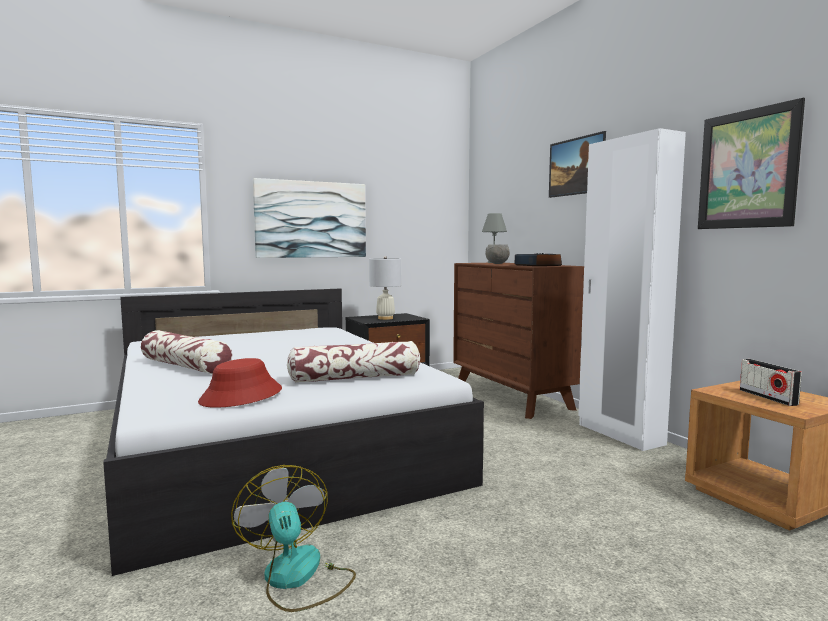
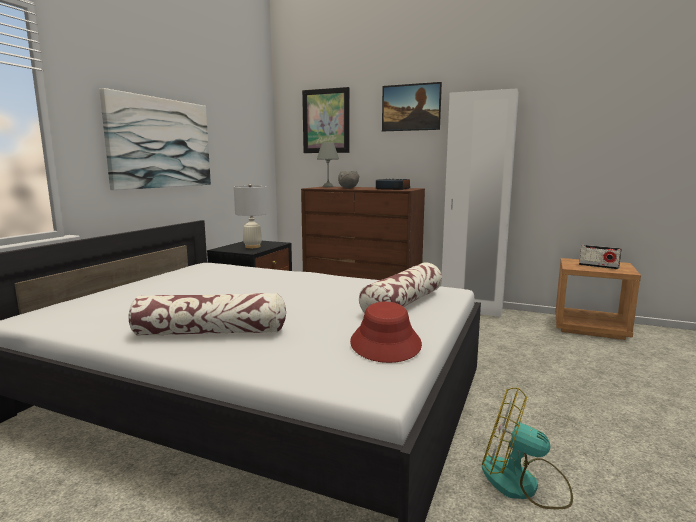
camera: 40 degrees left, 5 degrees up
picture [698,98,805,229] -> picture moved to [302,87,349,153]

